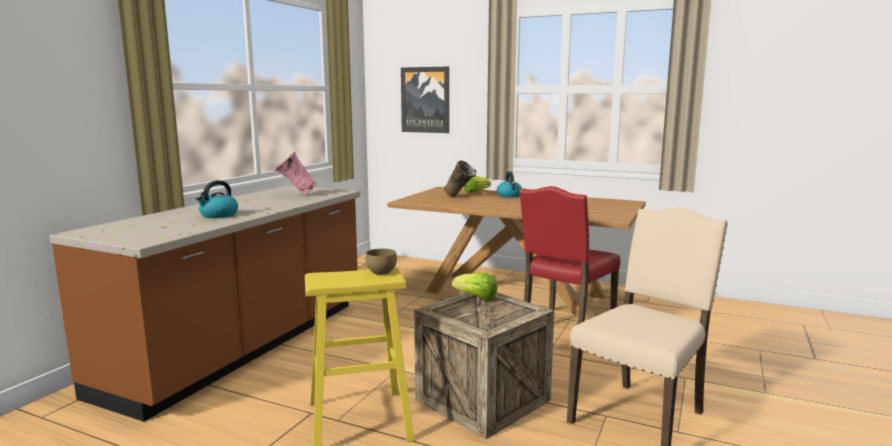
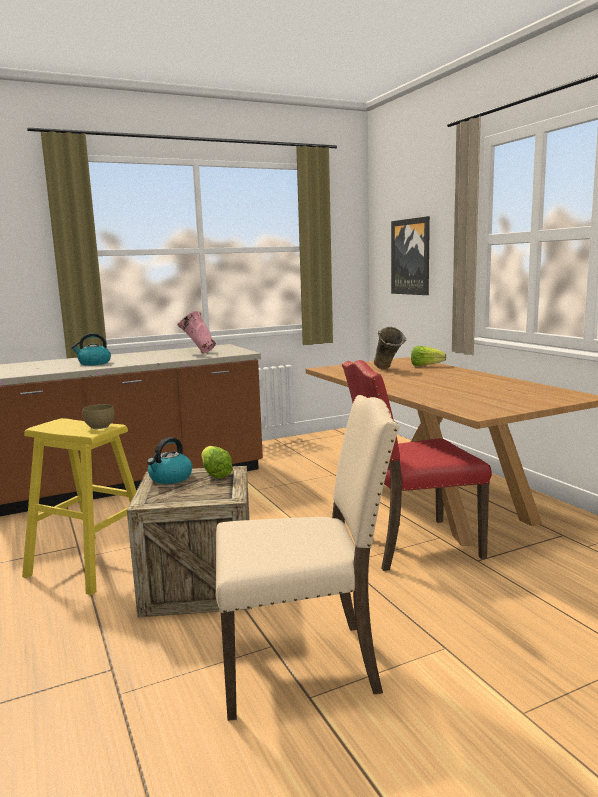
camera: 40 degrees right, 0 degrees up
kettle [497,171,522,198] -> kettle moved to [147,437,192,484]

